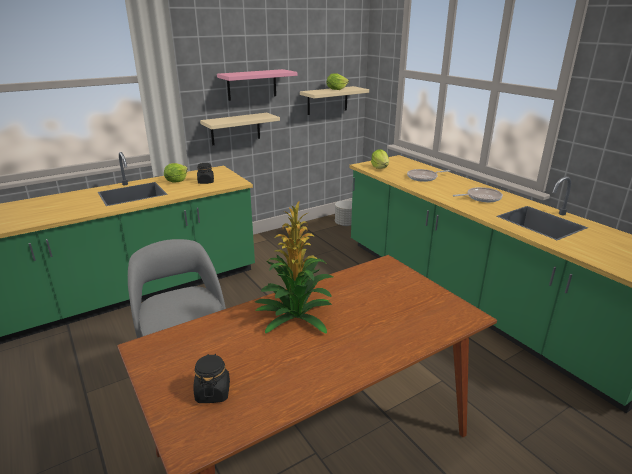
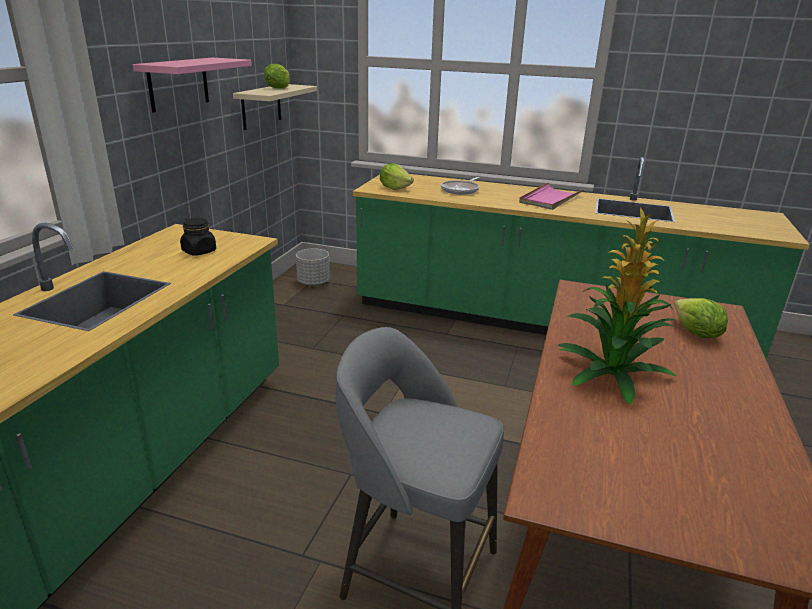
camera: 40 degrees left, 0 degrees up
lettuce [164,163,188,183] -> lettuce moved to [674,298,728,338]
black jar [193,354,230,403] -> none
beige shelf [200,113,280,145] -> none
frying pan [453,187,503,202] -> pink tray [519,182,584,210]

